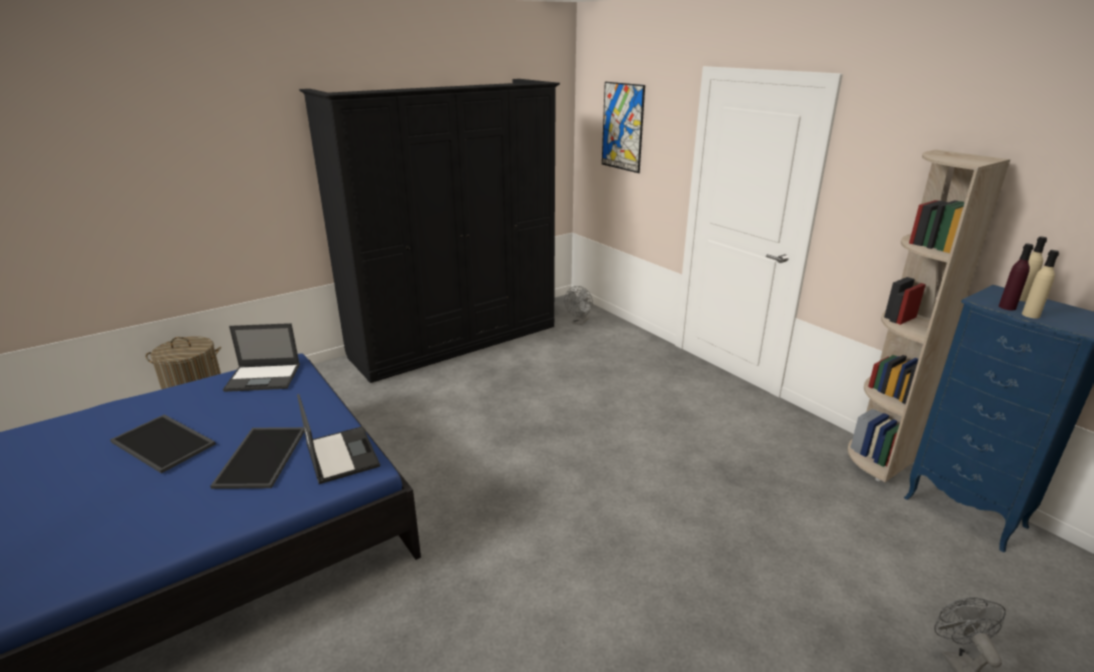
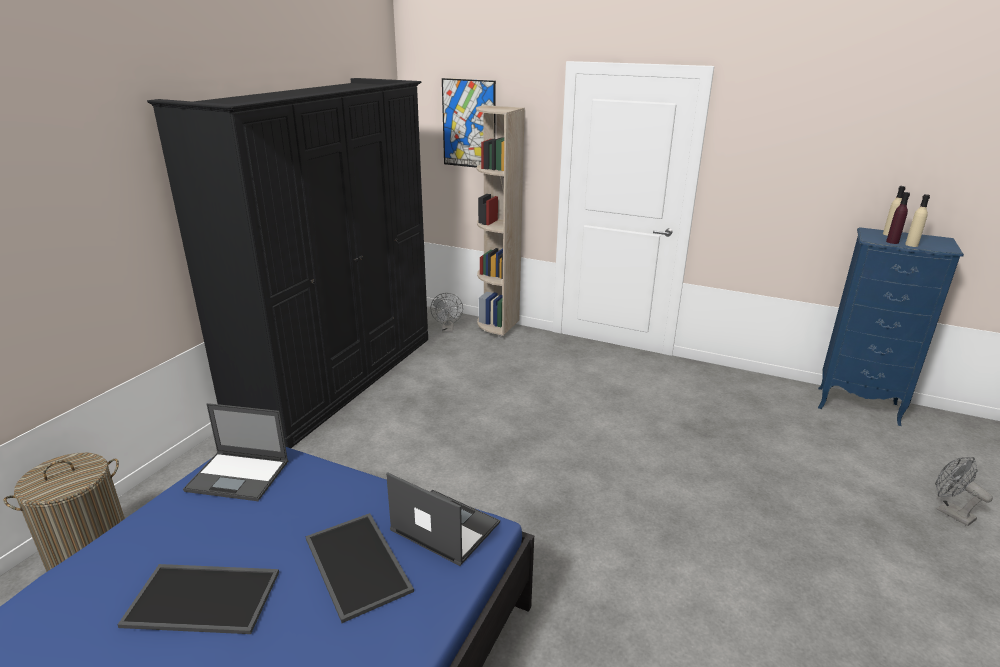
camera: 30 degrees left, 0 degrees up
laptop [223,323,300,392] -> laptop turned 45 degrees clockwise [183,403,289,501]
beige bookcase [848,149,1010,482] -> beige bookcase moved to [476,105,525,338]

